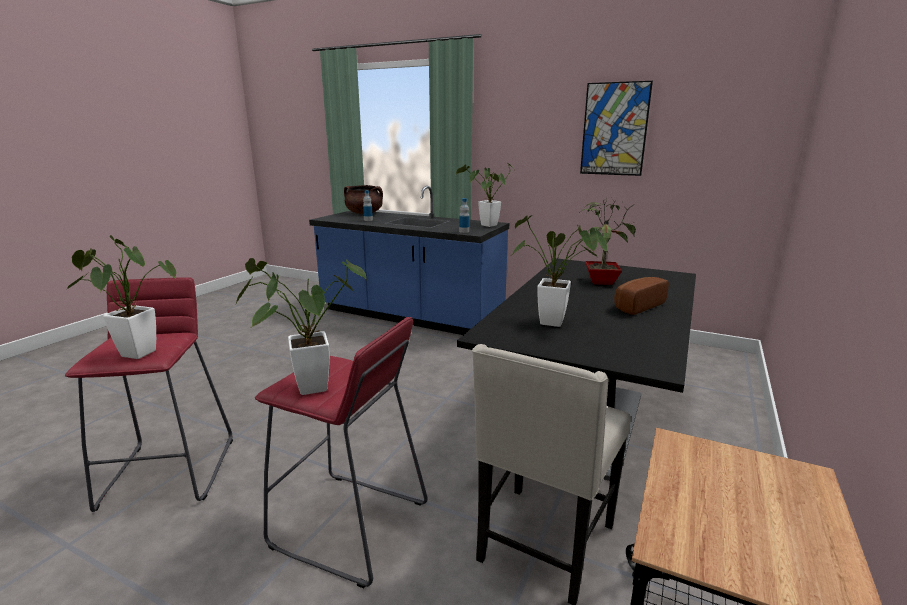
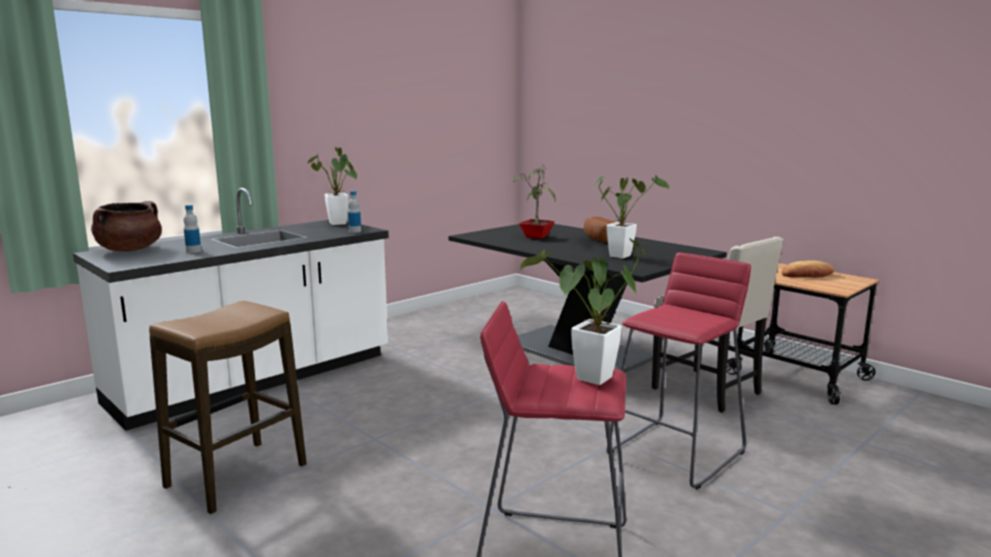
camera: 70 degrees left, 5 degrees down
potted plant [235,258,367,395] -> none
blue counter [309,186,509,335] -> white counter [73,188,389,431]
picture [580,81,653,176] -> none
none -> stool [149,301,307,514]
none -> bread [782,260,834,278]

